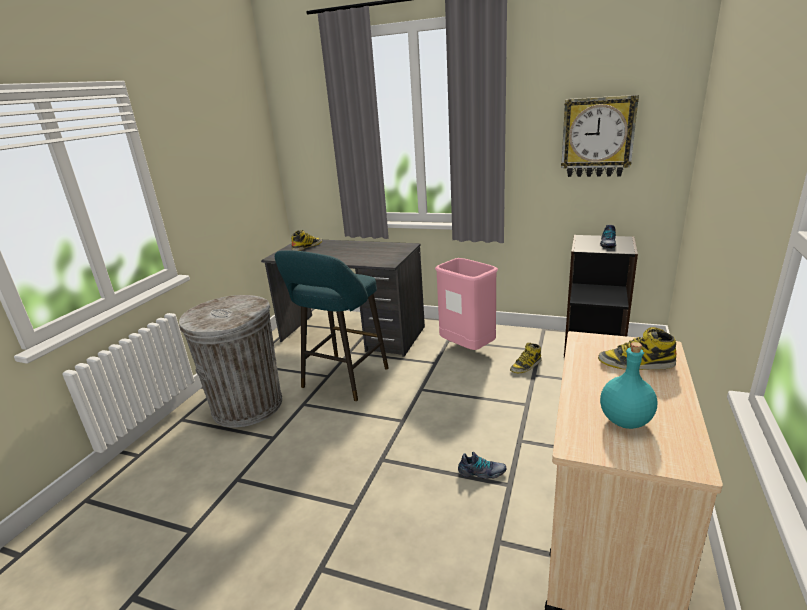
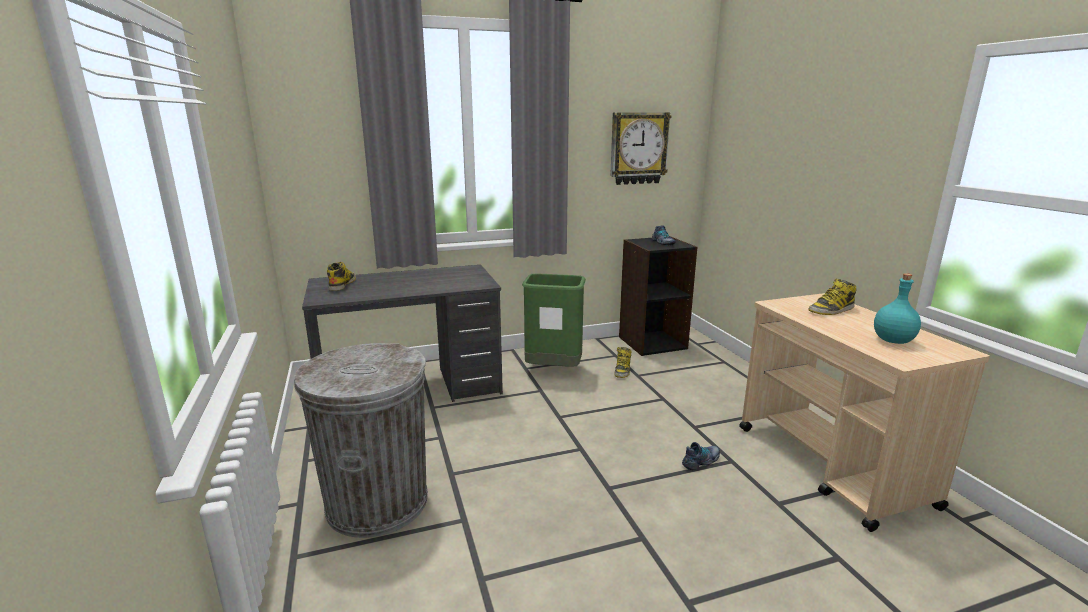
camera: 40 degrees left, 5 degrees down
turquoise stool [275,250,389,401] -> none
pink trash can [435,258,498,350] -> green trash can [522,274,586,367]

